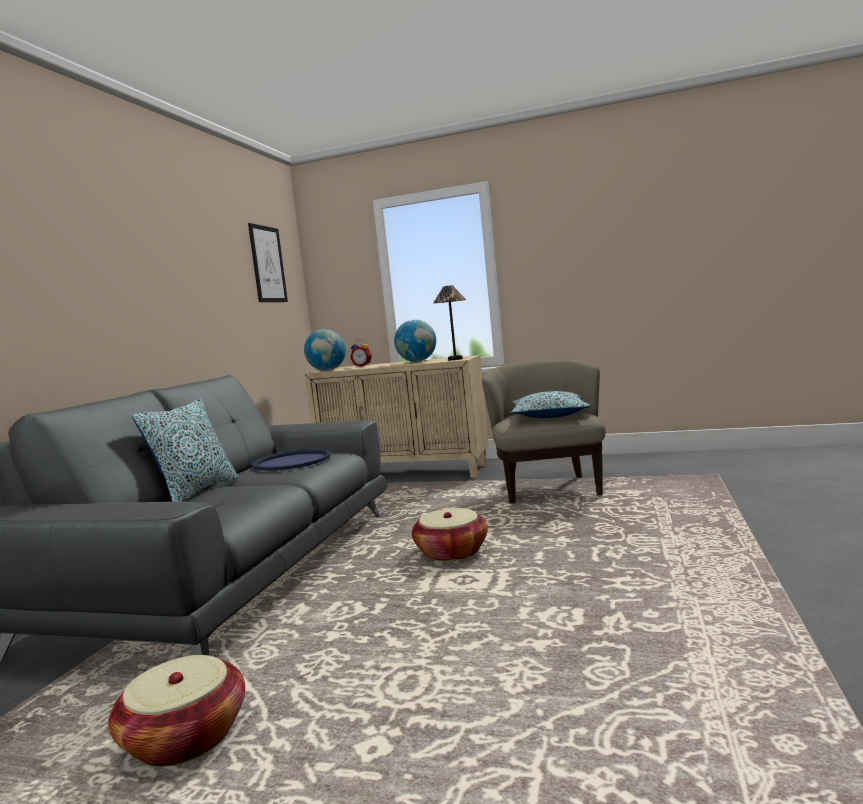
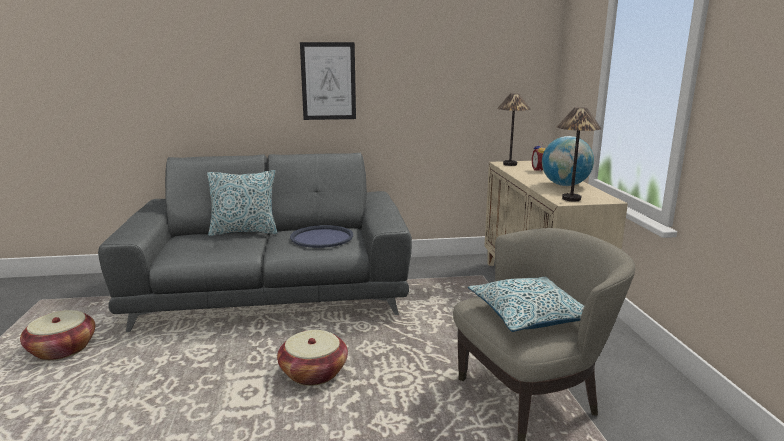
camera: 65 degrees right, 10 degrees up
picture [248,223,288,302] -> picture moved to [300,42,356,120]
globe [304,329,346,371] -> table lamp [497,93,531,166]

